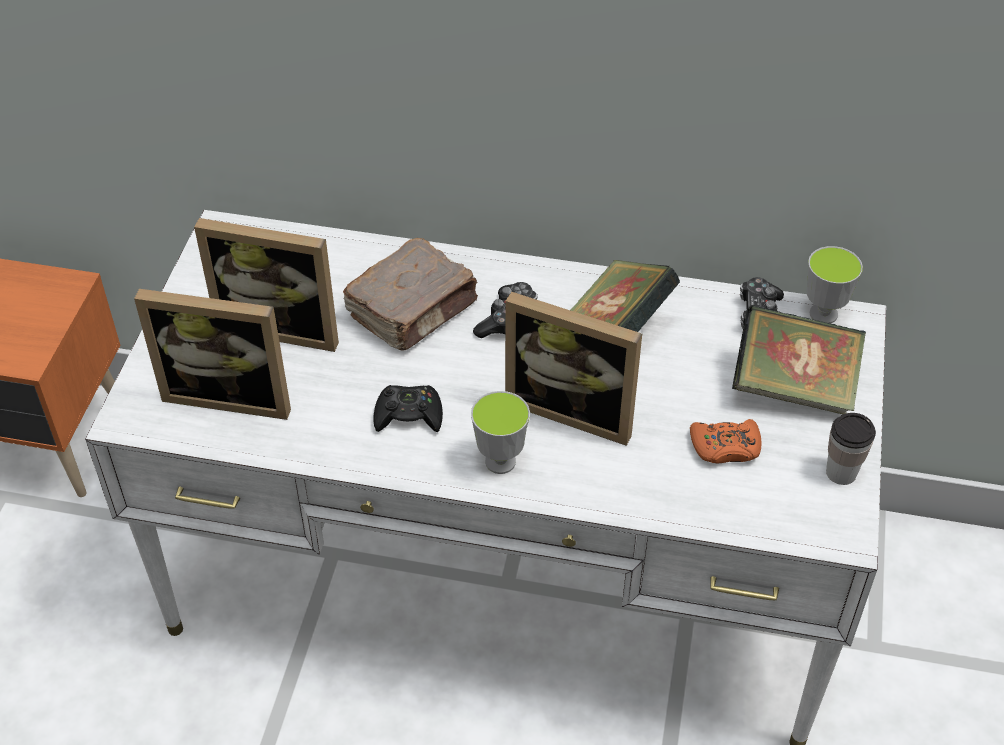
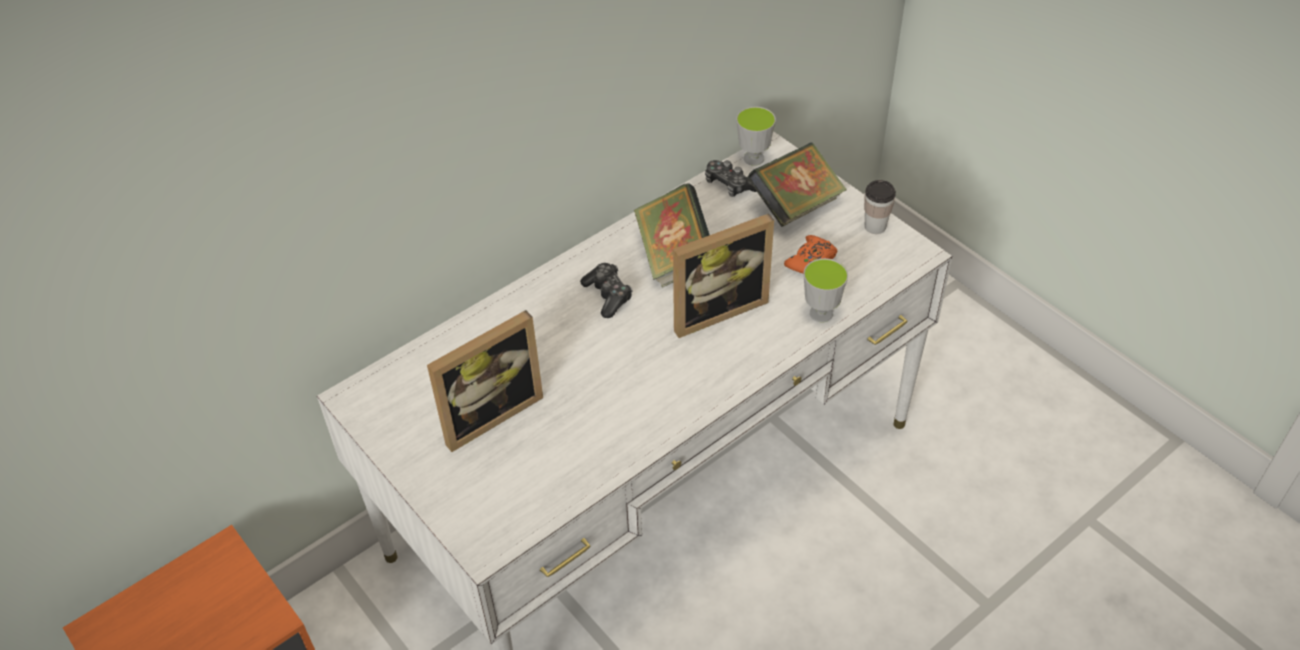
camera: 50 degrees left, 0 degrees up
picture frame [134,289,291,420] -> none
brown book [343,238,478,351] -> none
black game controller [373,385,443,432] -> none
cup [471,391,530,474] -> cup moved to [803,258,848,323]

